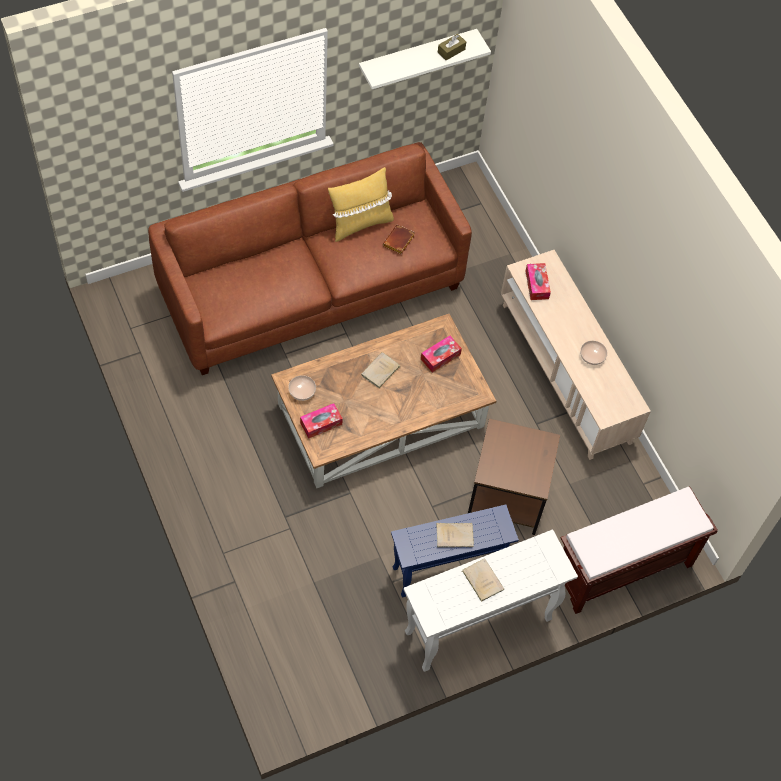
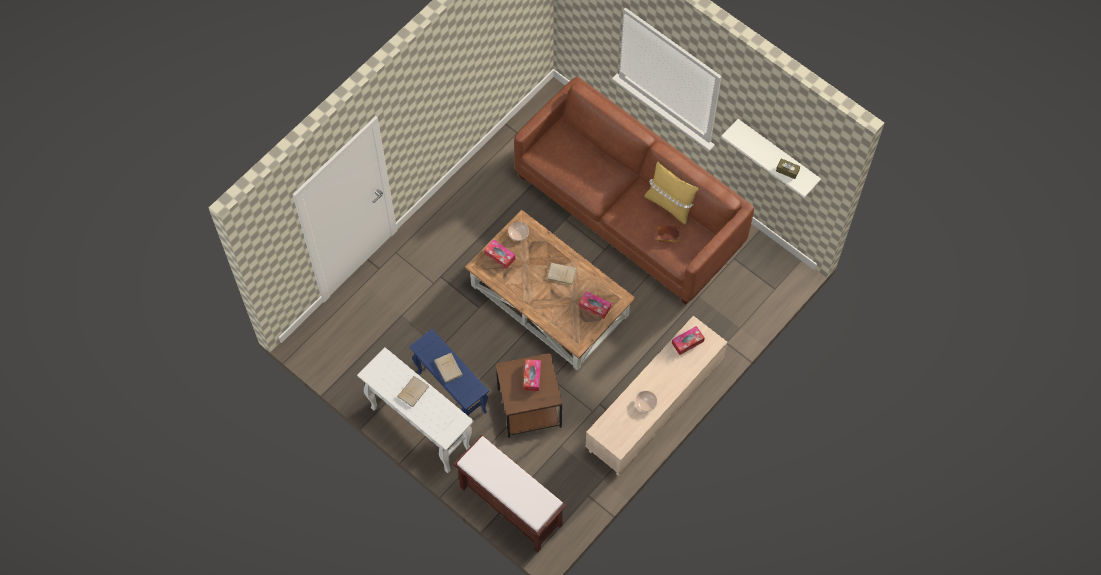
camera: 70 degrees right, 5 degrees up
none -> tissue box [523,359,541,391]

